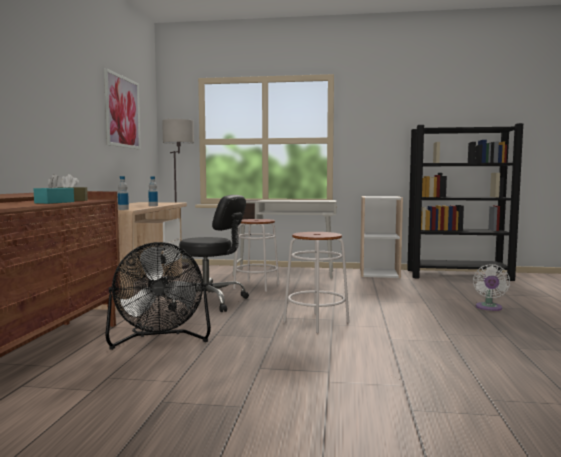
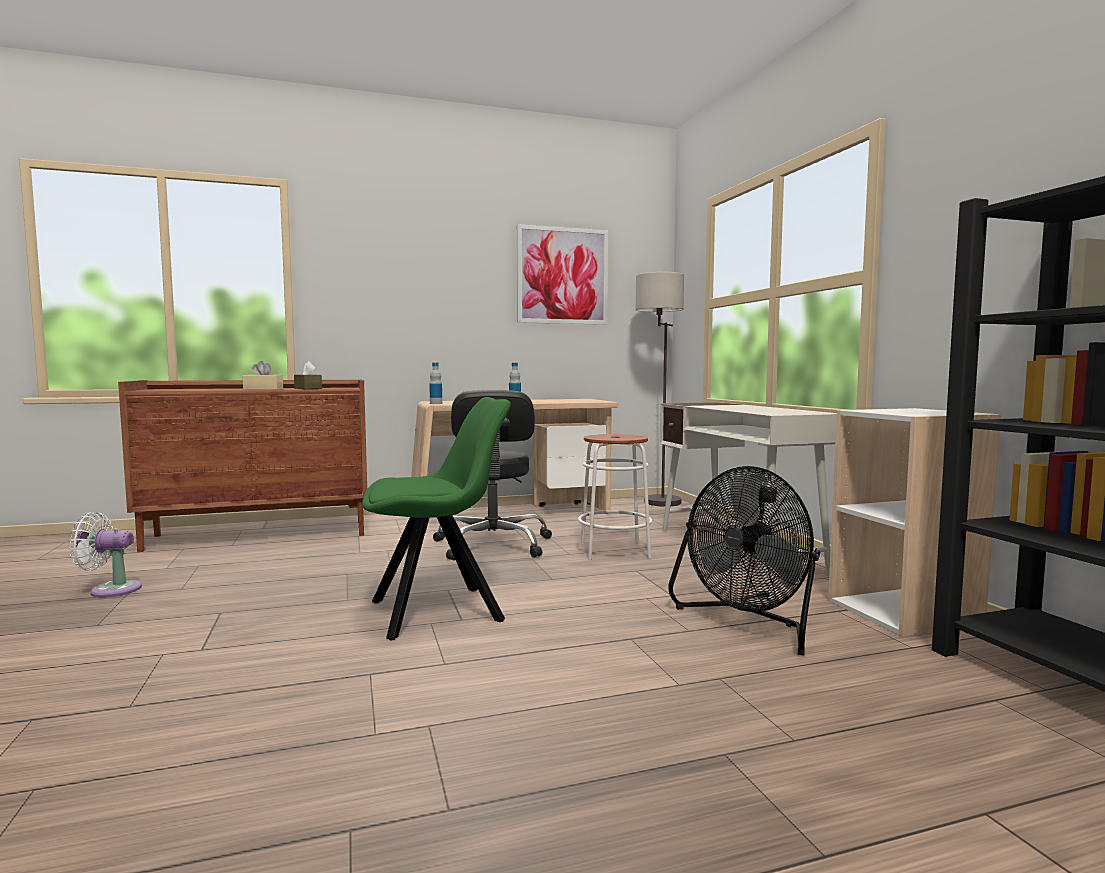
camera: 65 degrees right, 0 degrees up
turquoise tissue box [34,174,74,204] -> beige tissue box [242,361,283,390]
black fan [105,242,211,350] -> black fan moved to [668,466,820,655]
white stool [283,232,350,333] -> green chair [362,397,511,640]
white fan [473,264,510,311] -> white fan moved to [69,512,142,598]

